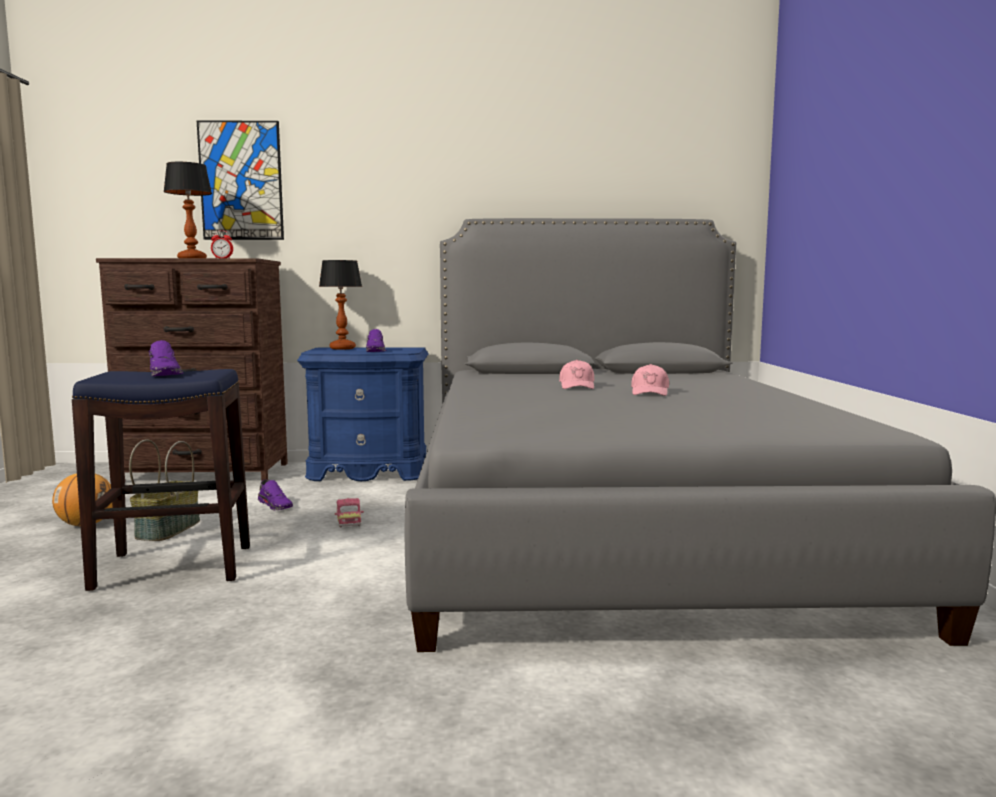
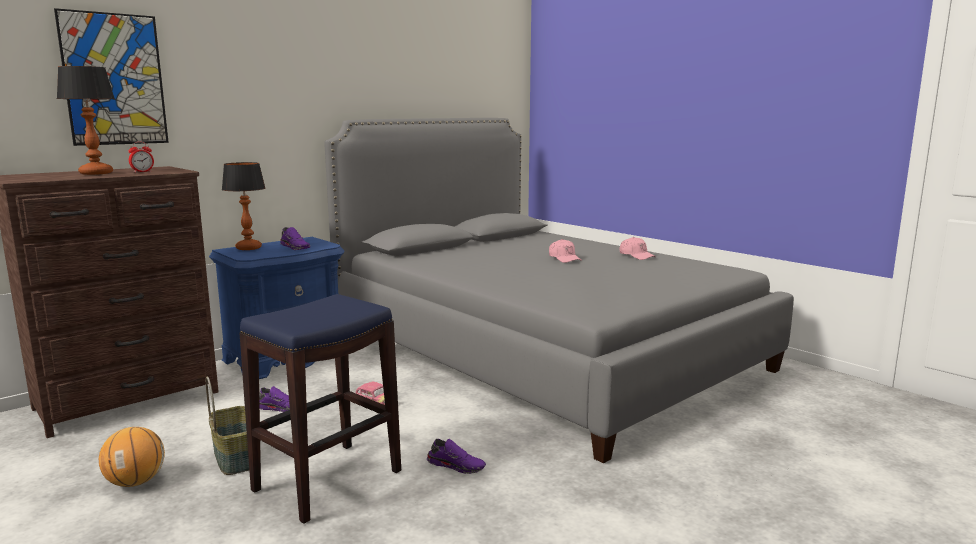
camera: 40 degrees left, 5 degrees up
purple shoe [148,340,183,376] -> purple shoe moved to [427,439,486,474]
pink cap [559,359,594,389] -> pink cap moved to [619,237,656,260]

